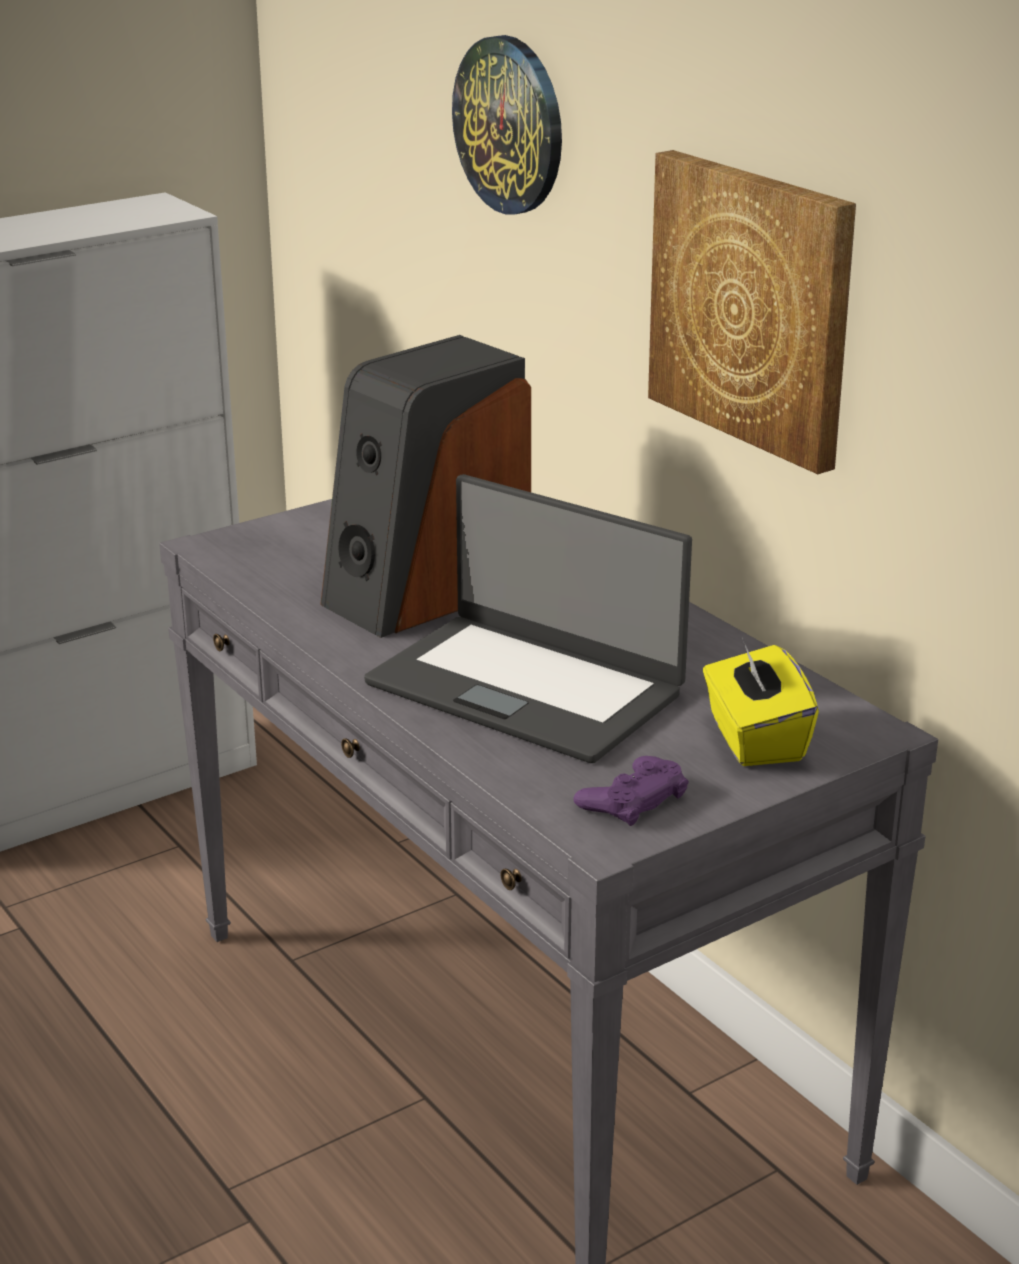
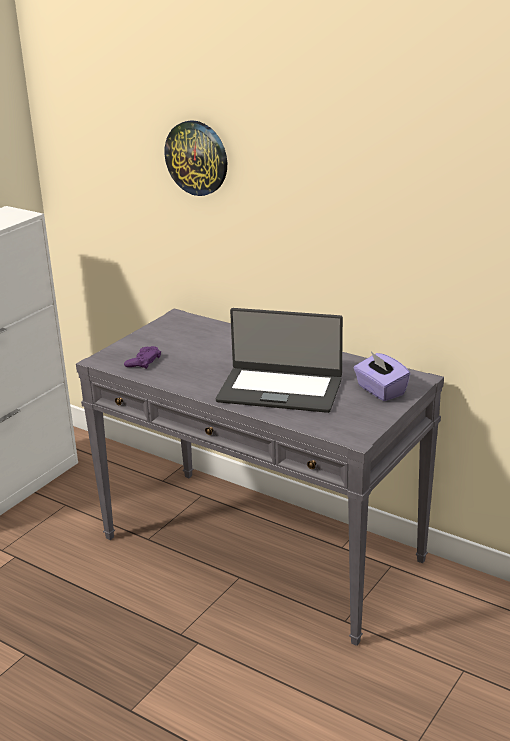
camera: 20 degrees left, 0 degrees up
speaker [320,335,531,638] -> none
purple game controller [574,756,689,826] -> purple game controller moved to [124,346,161,369]
picture [648,150,856,474] -> none
yellow tissue box [703,638,819,766] -> purple tissue box [354,352,410,401]

